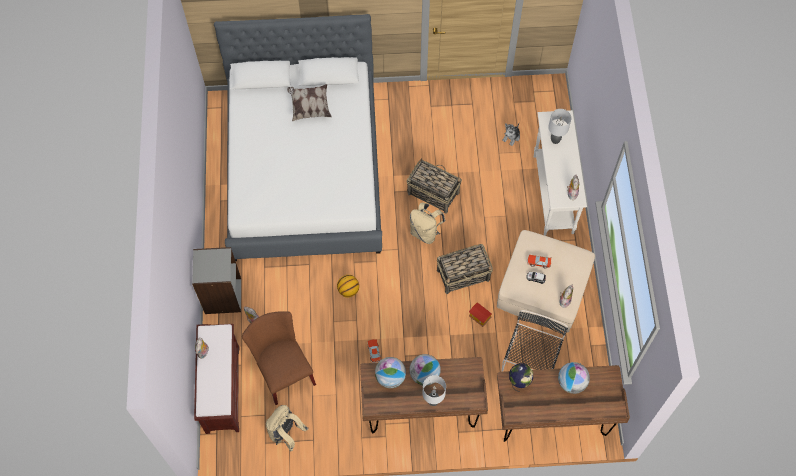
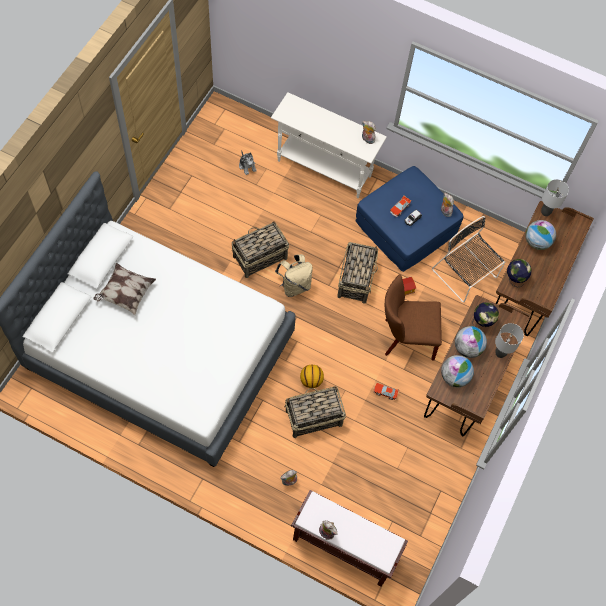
camera: 65 degrees left, 0 degrees up
grey bookcase [192,247,241,314] -> none
brown chair [242,311,316,405] -> brown chair moved to [385,274,442,360]
beige backpack [266,405,308,452] -> none
beige ottoman [497,230,595,332] -> blue ottoman [355,166,463,272]
grey table lamp [548,109,571,144] -> grey table lamp moved to [541,179,569,216]
none -> basket [285,386,346,438]
none -> globe [472,302,499,327]

